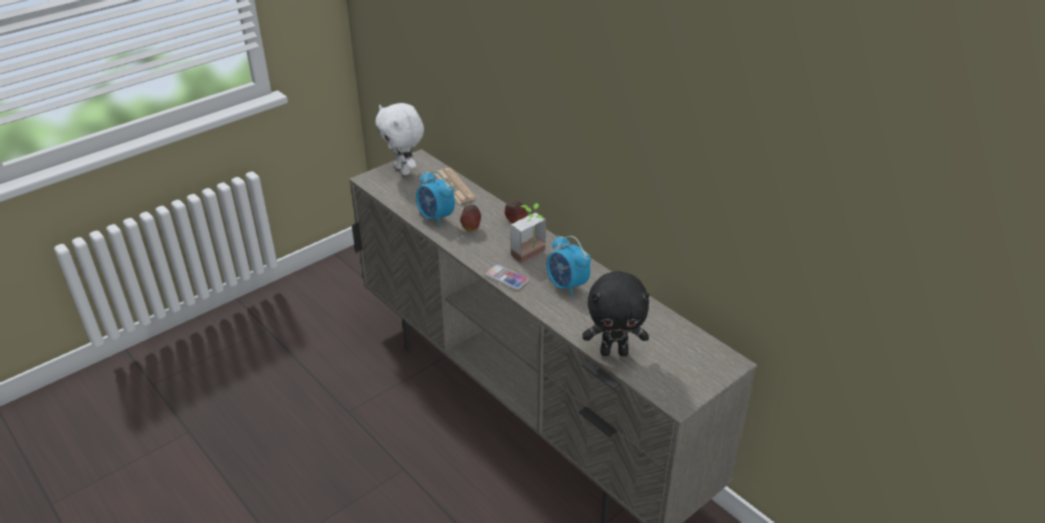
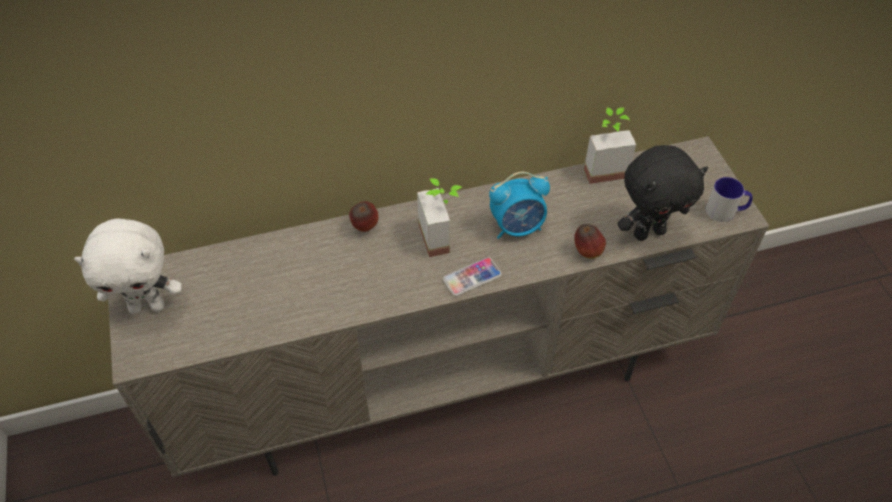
camera: 65 degrees left, 15 degrees up
alarm clock [416,171,455,226] -> none
newspaper [435,168,476,204] -> none
apple [460,205,481,232] -> apple moved to [575,224,606,259]
black plush toy [582,271,650,356] -> black plush toy turned 45 degrees clockwise [617,145,708,241]
none -> potted plant [584,107,636,184]
none -> mug [706,177,753,222]

